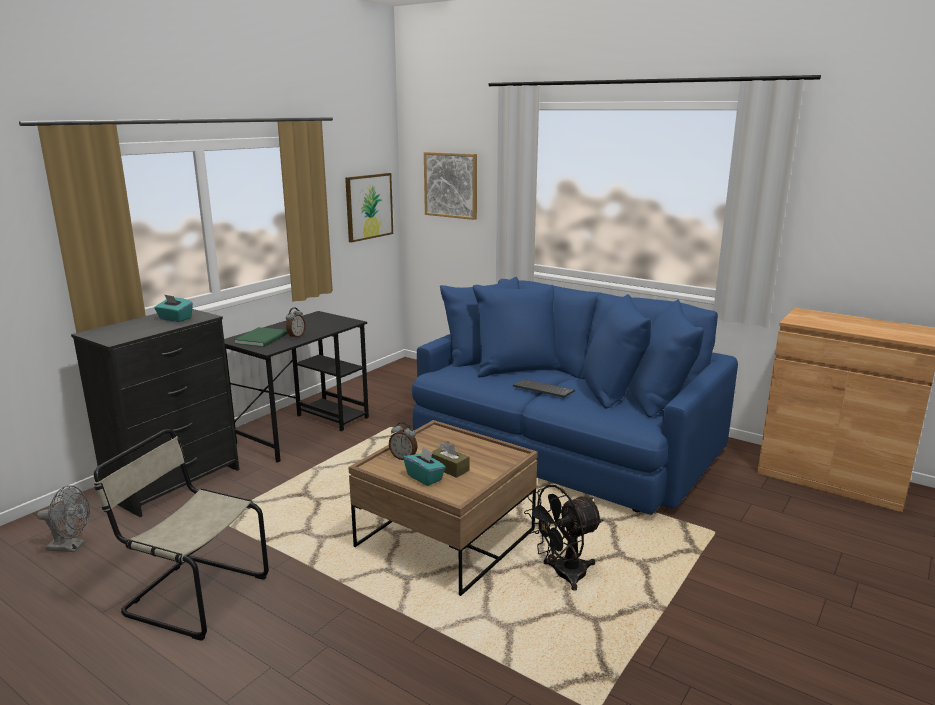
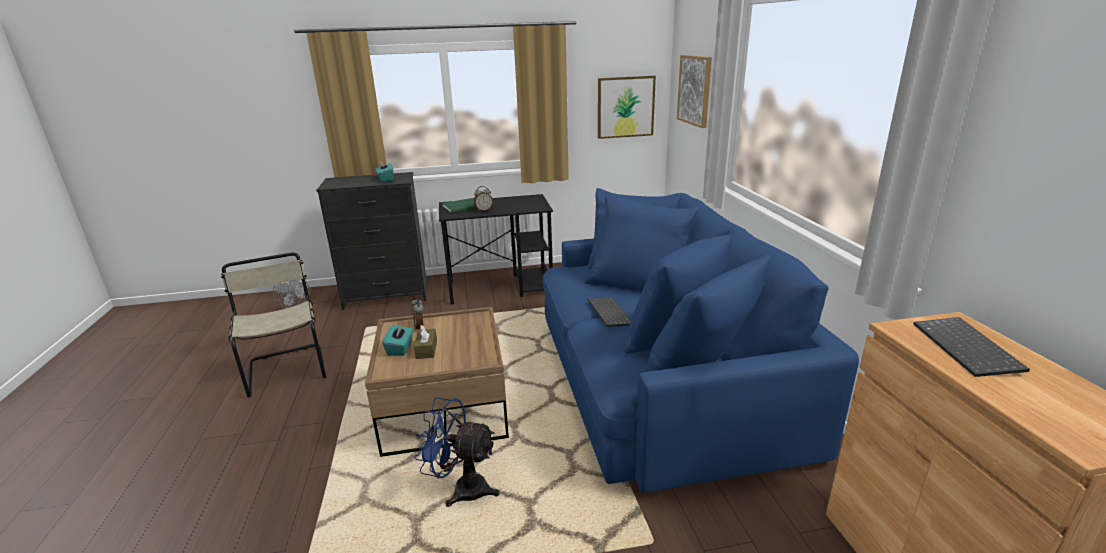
camera: 45 degrees right, 5 degrees up
black fan [524,485,603,591] -> blue fan [414,398,500,507]
none -> keyboard [914,317,1030,377]

